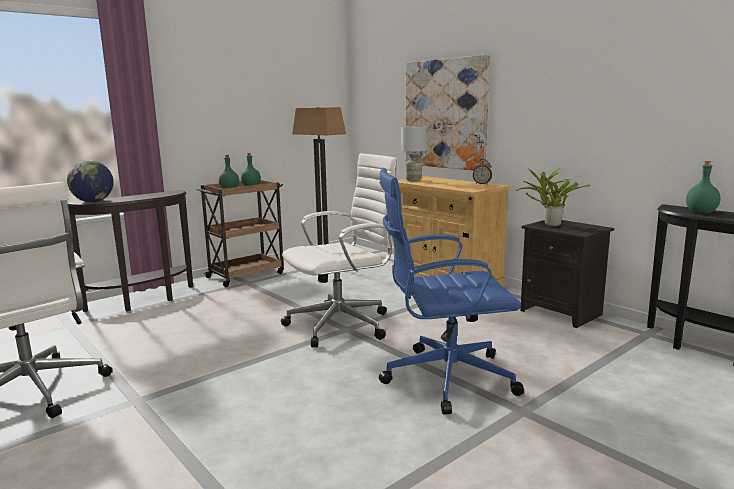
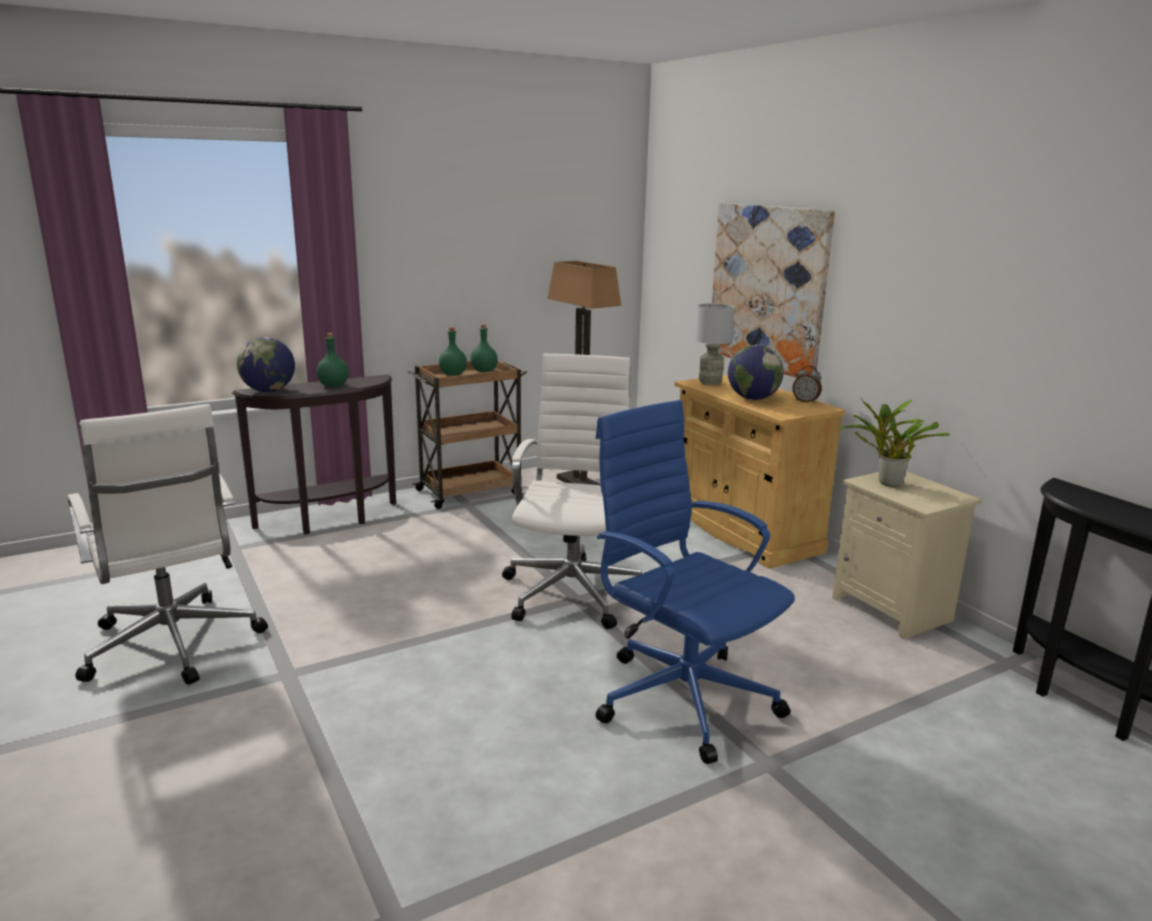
camera: 10 degrees right, 5 degrees up
white office chair [281,153,399,347] -> white office chair turned 60 degrees counterclockwise [502,353,642,629]
blue office chair [379,168,524,415] -> blue office chair turned 45 degrees clockwise [596,400,795,764]
black nightstand [520,220,614,328] -> beige nightstand [832,471,982,639]
green bottle [686,161,721,214] -> green bottle moved to [317,333,349,387]
none -> globe [728,345,784,400]

